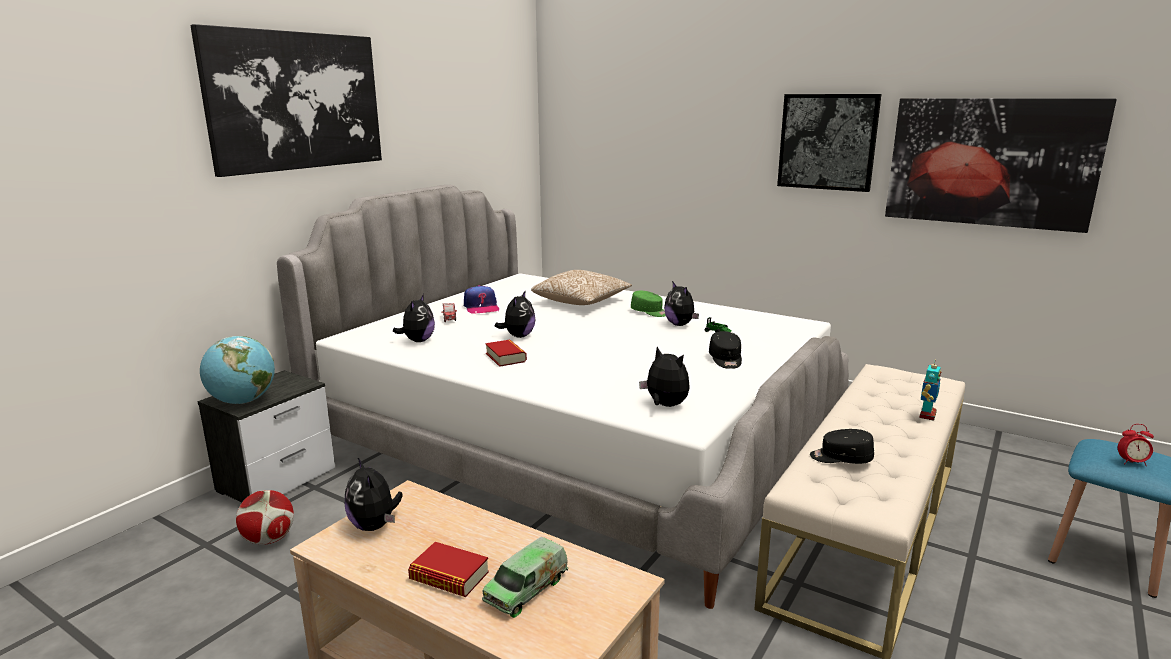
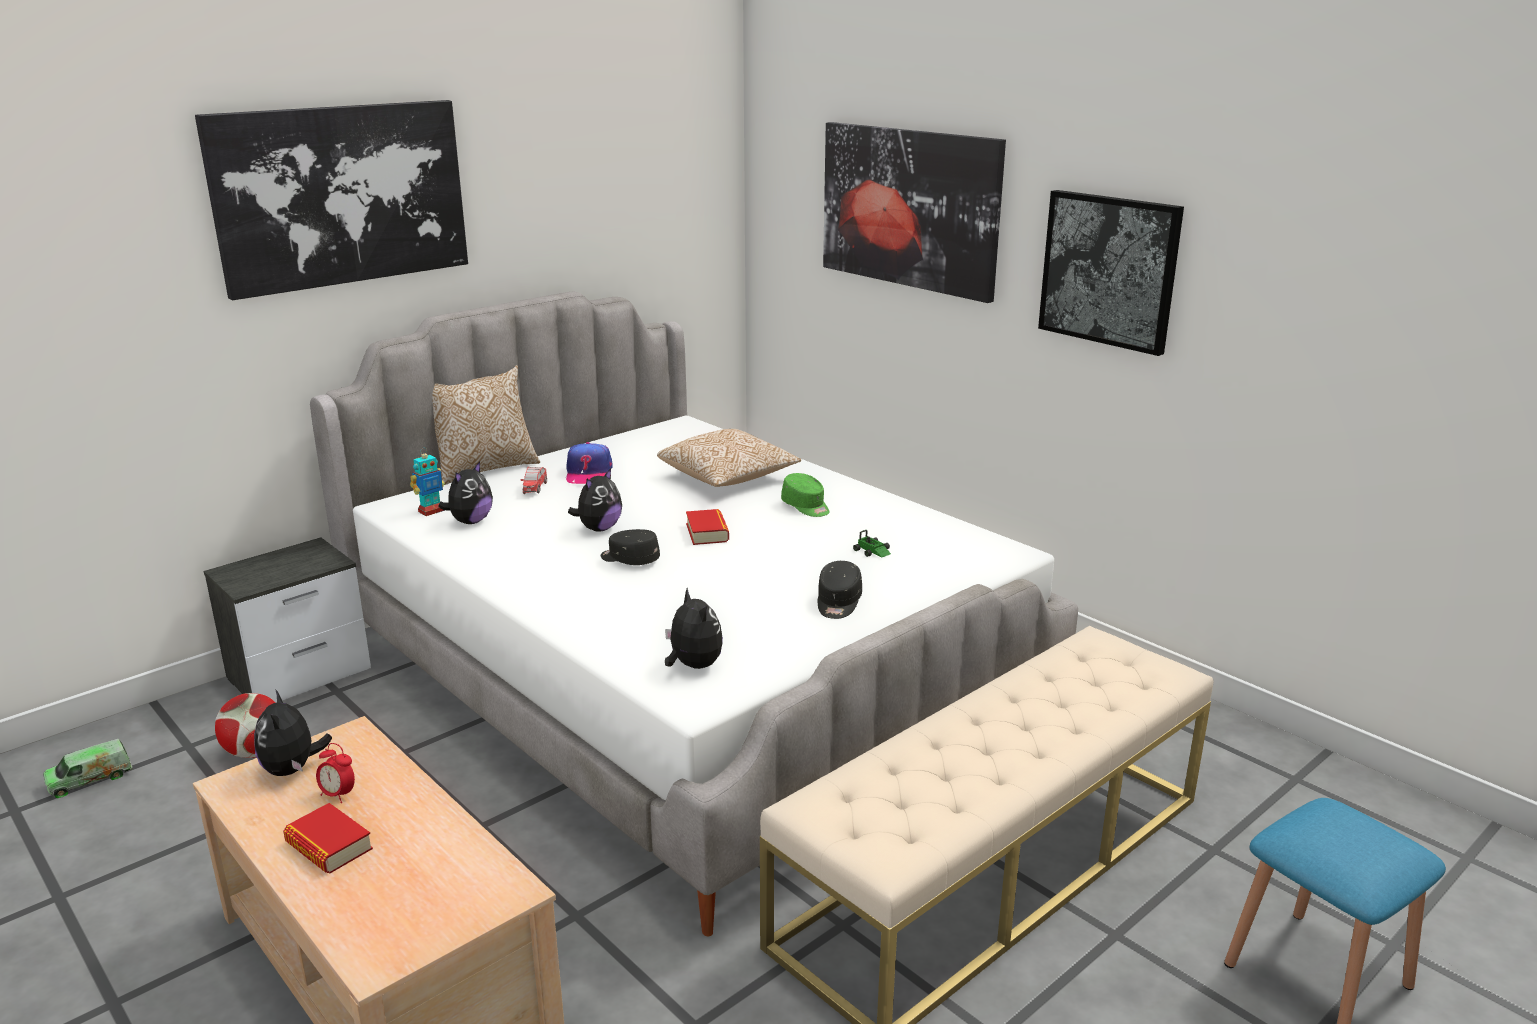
camera: 15 degrees right, 5 degrees up
globe [200,336,275,404] -> none
toy truck [482,537,568,618] -> toy truck moved to [43,739,132,798]
book [485,340,527,367] -> book moved to [686,509,729,545]
plush toy [664,281,699,326] -> none
black cap [810,429,874,464] -> black cap moved to [601,529,660,565]
picture [885,98,1117,233] -> picture moved to [823,122,1006,303]
toy robot [919,359,941,421] -> toy robot moved to [410,448,445,516]
alarm clock [1118,424,1154,466] -> alarm clock moved to [316,743,355,803]
none -> pillow [432,365,540,485]

